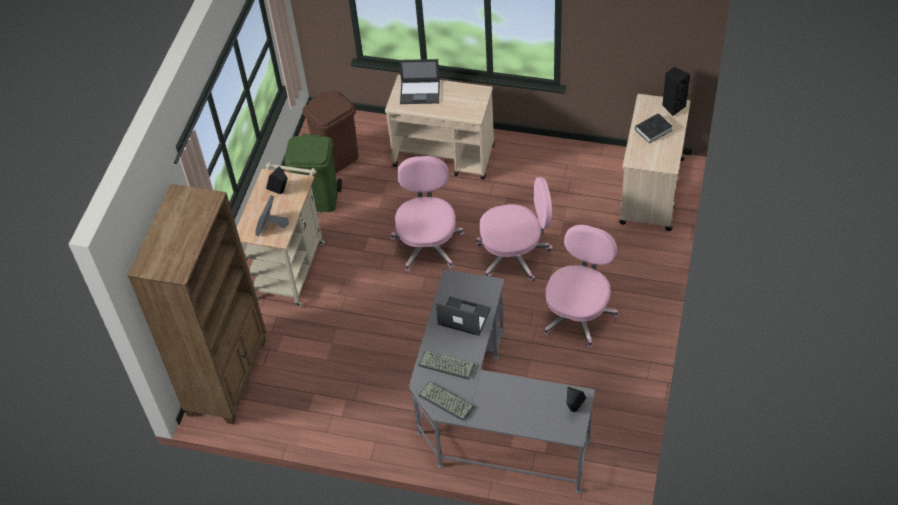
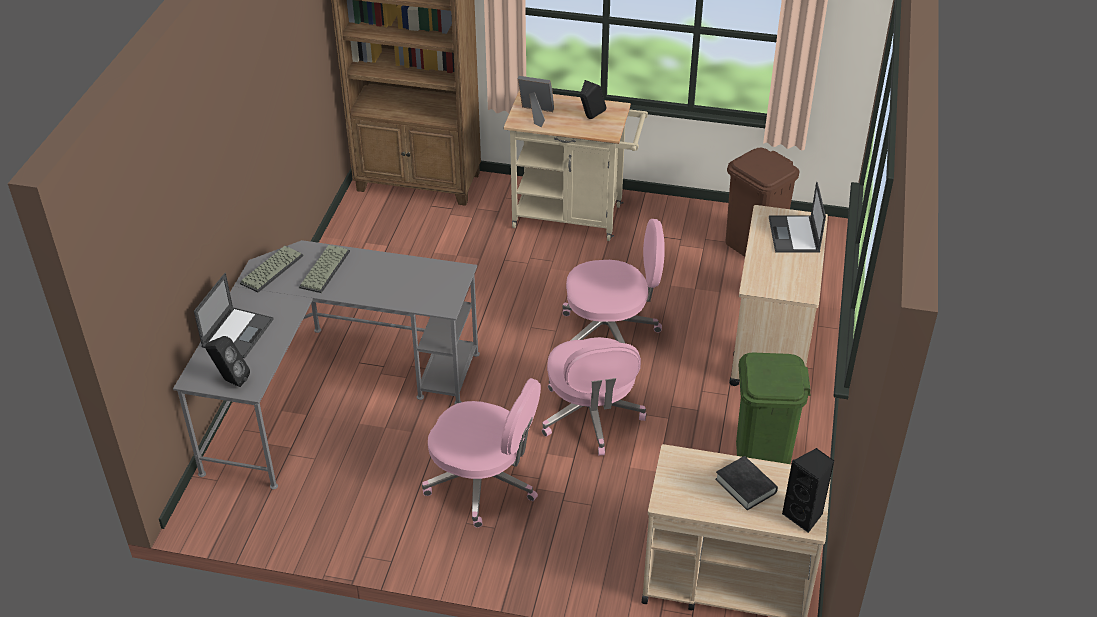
camera: 85 degrees right, 10 degrees down
green trash can [284,134,342,212] -> green trash can moved to [736,352,811,464]
laptop [436,297,491,336] -> laptop moved to [194,273,273,358]

